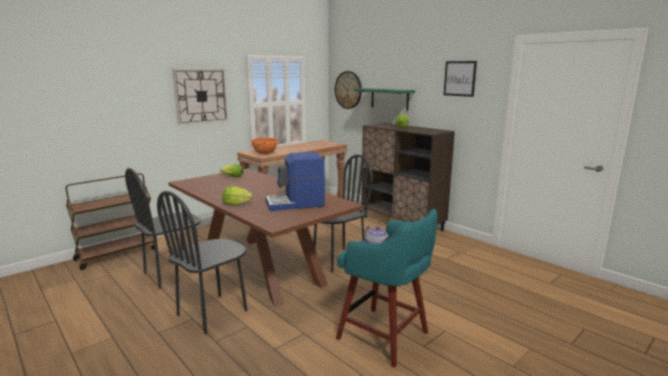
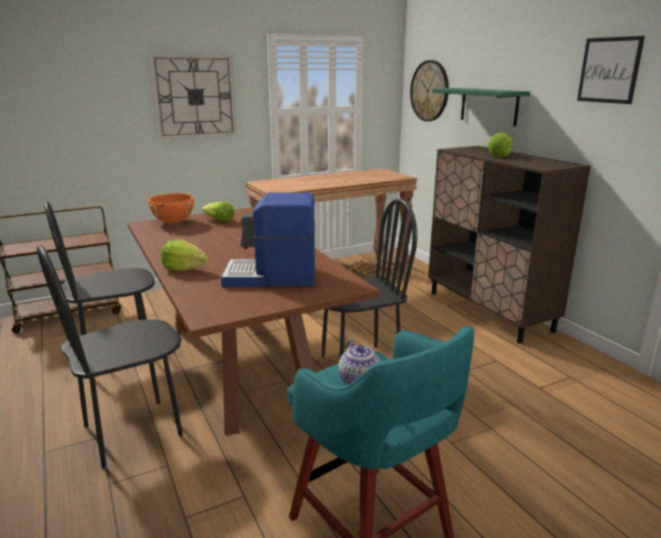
camera: 15 degrees right, 5 degrees up
orange cooking pot [250,138,280,155] -> orange cooking pot moved to [148,193,194,223]

